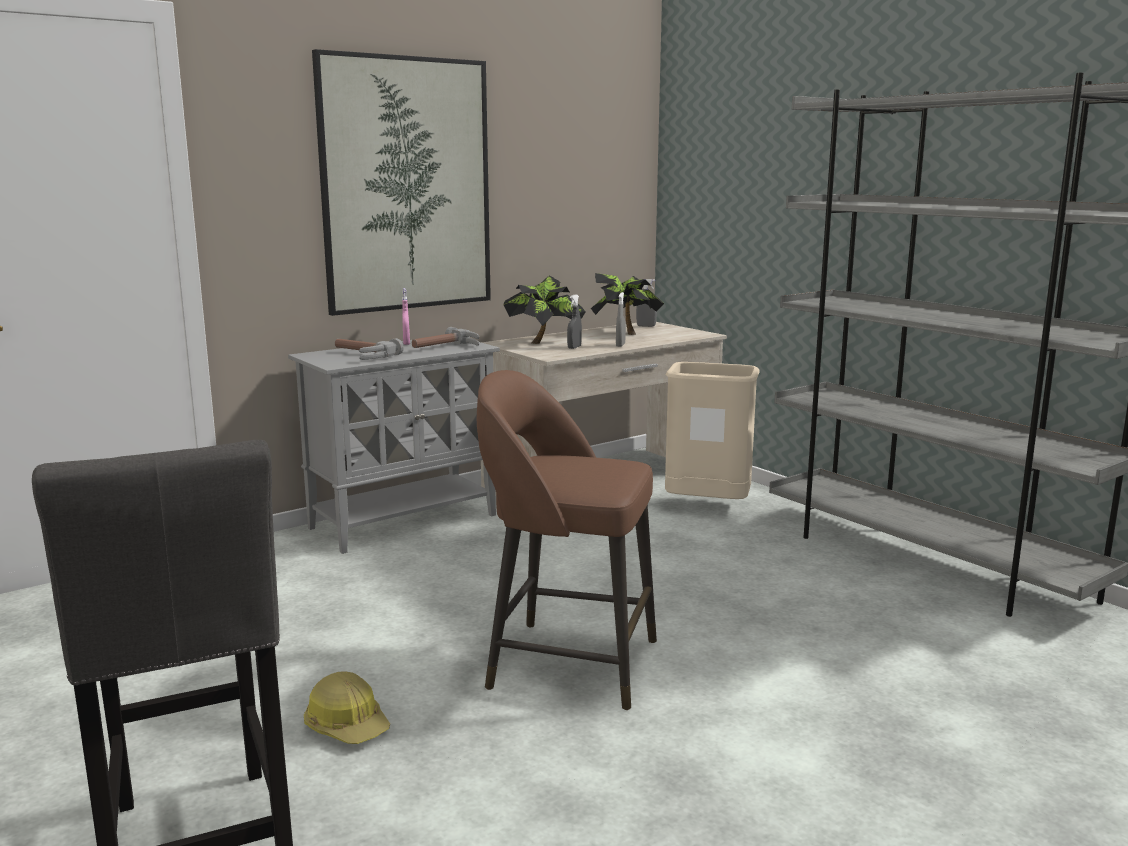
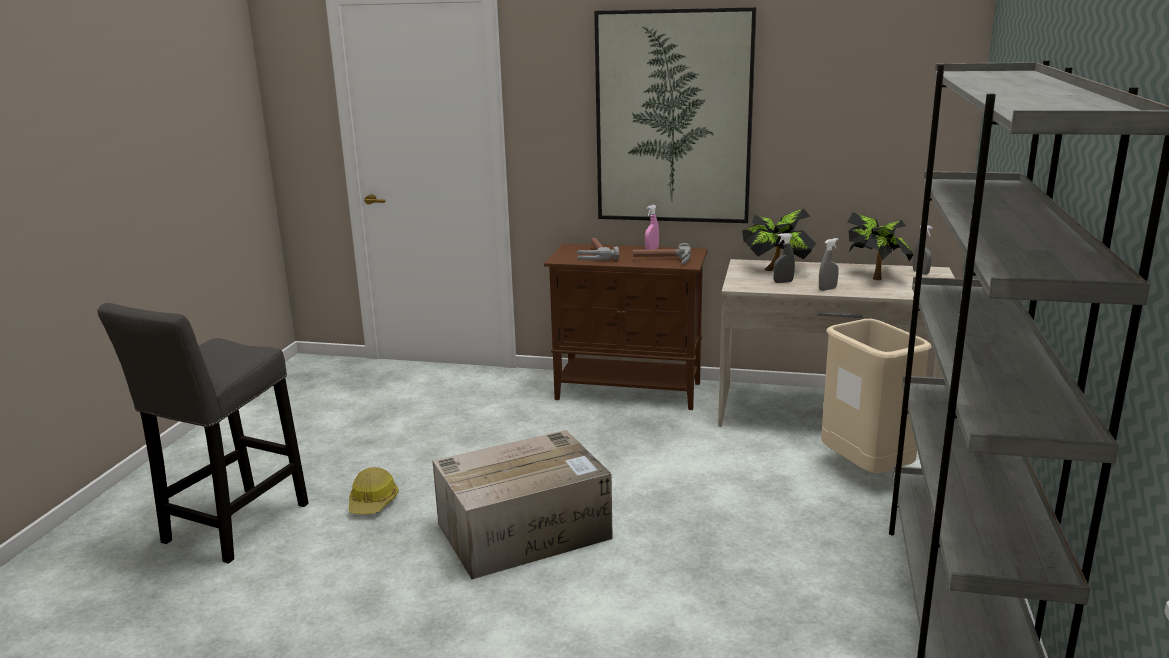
camera: 50 degrees right, 5 degrees up
grey cabinet [288,340,500,554] -> brown cabinet [544,244,708,410]
brown stool [477,370,657,710] -> cardboard box [433,430,613,580]

